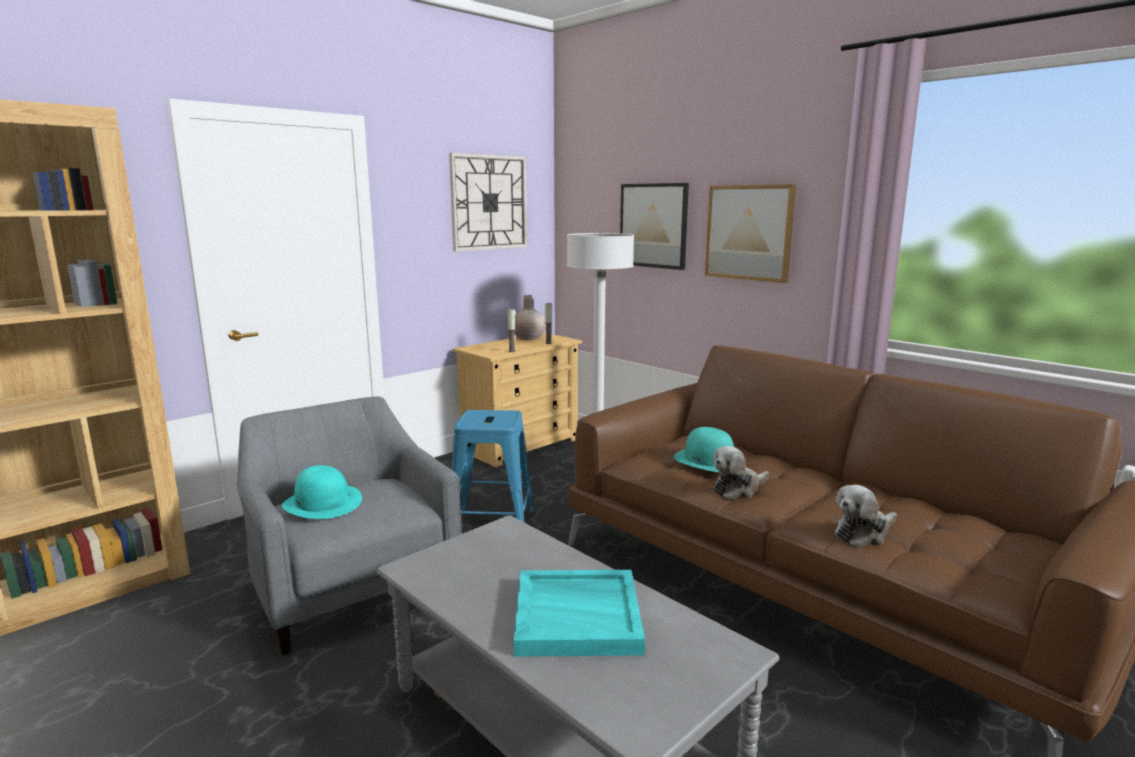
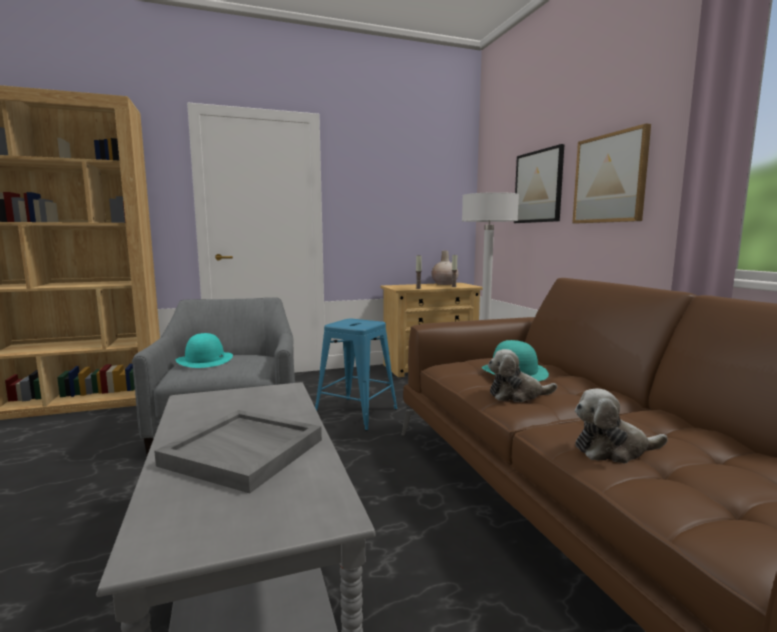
camera: 25 degrees right, 5 degrees down
wall clock [449,153,527,251] -> none
turquoise tray [514,570,645,657] -> grey tray [154,410,322,493]

